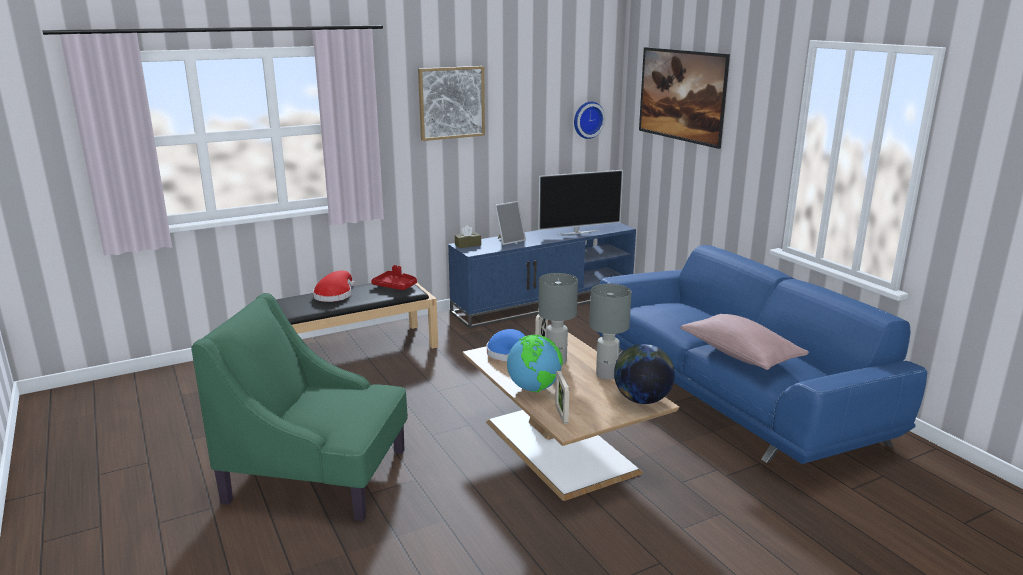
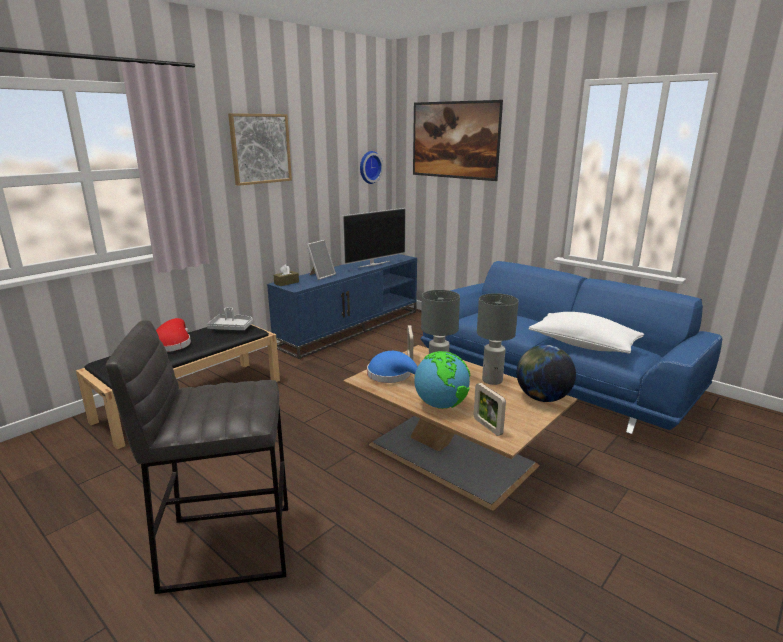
camera: 20 degrees left, 0 degrees up
green armchair [192,293,408,521] -> grey stool [106,320,288,594]
red tray [371,265,417,290] -> grey tray [207,308,253,330]
pink pillow [680,314,809,370] -> white pillow [529,312,644,354]

